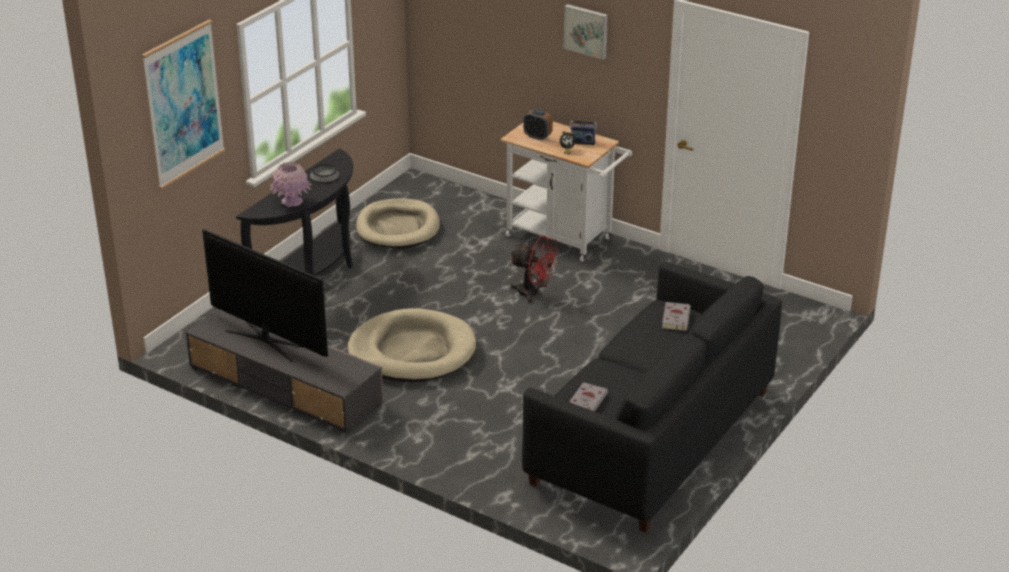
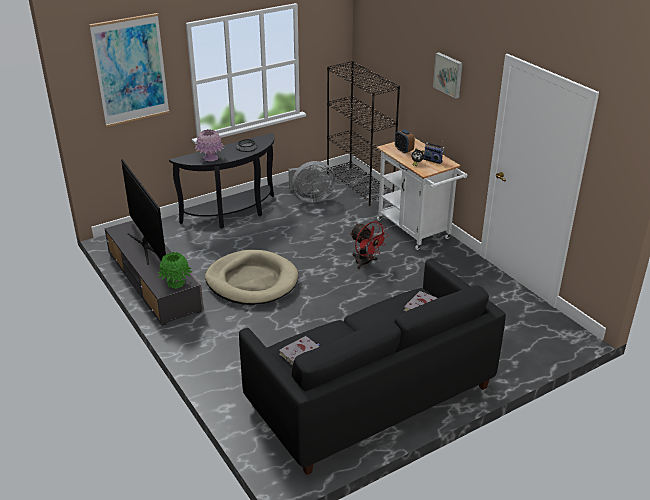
camera: 25 degrees right, 0 degrees up
beige dog bed [356,199,440,249] -> grey fan [288,161,336,203]
none -> green vase [158,252,192,289]
none -> black bookcase [327,61,400,206]

